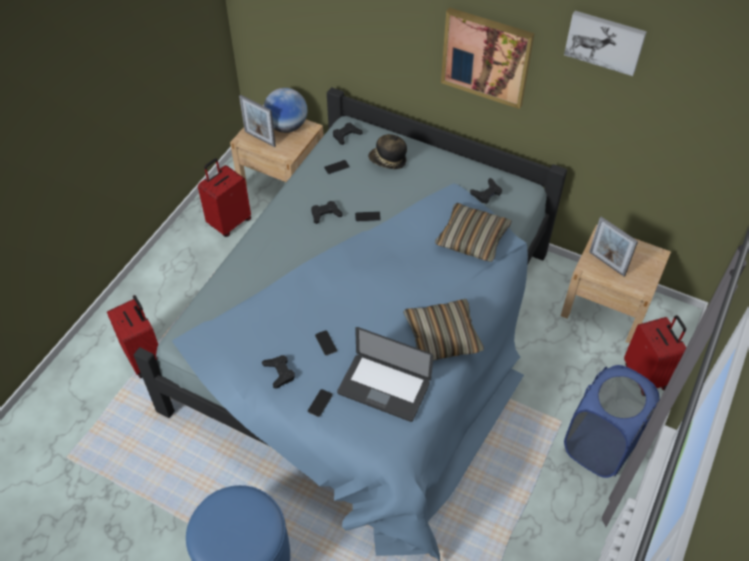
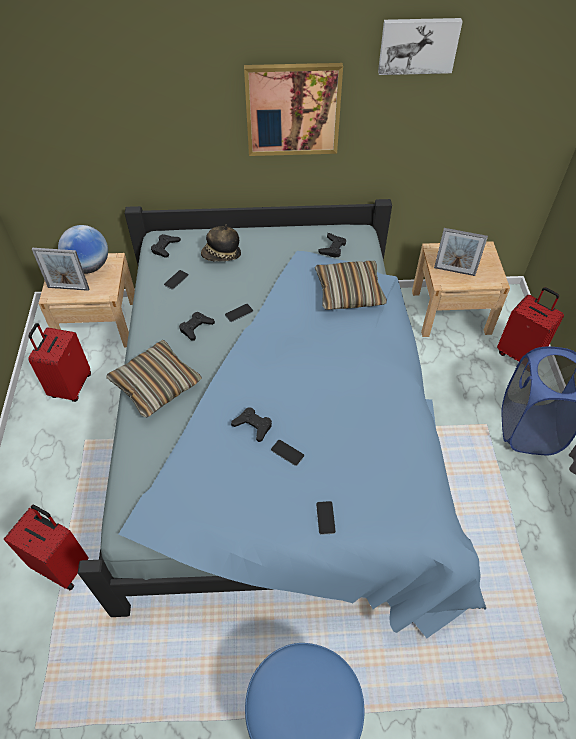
camera: 30 degrees left, 0 degrees up
black game controller [262,355,295,388] -> black game controller moved to [231,407,272,442]
laptop [337,327,434,422] -> none
pillow [403,299,484,361] -> pillow moved to [106,340,202,417]

